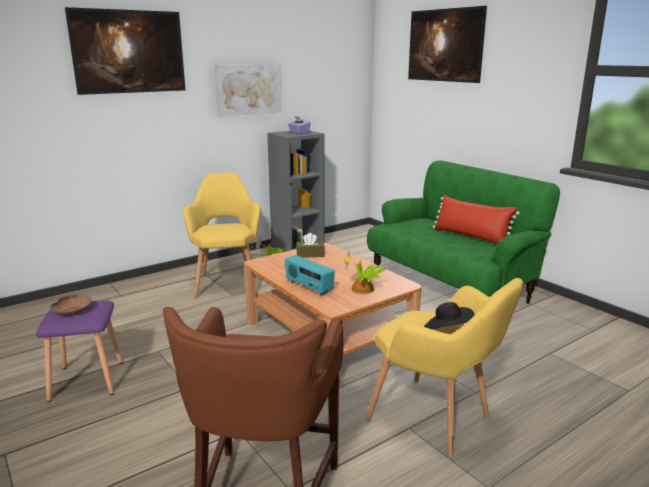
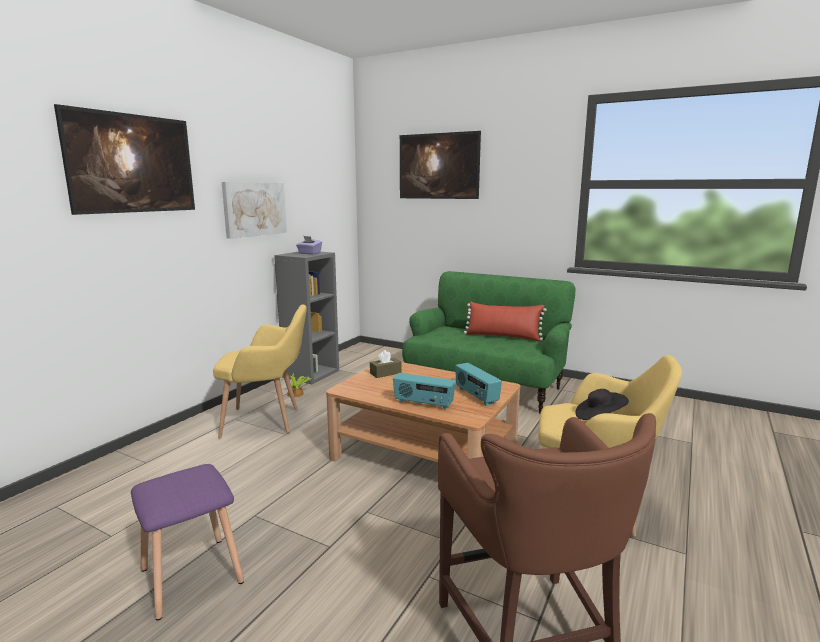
camera: 25 degrees left, 5 degrees down
brown bowl [50,295,92,316] -> none
yellow armchair [183,173,261,298] -> yellow armchair turned 120 degrees clockwise [213,304,307,439]
potted plant [345,249,386,294] -> radio [455,363,502,406]

